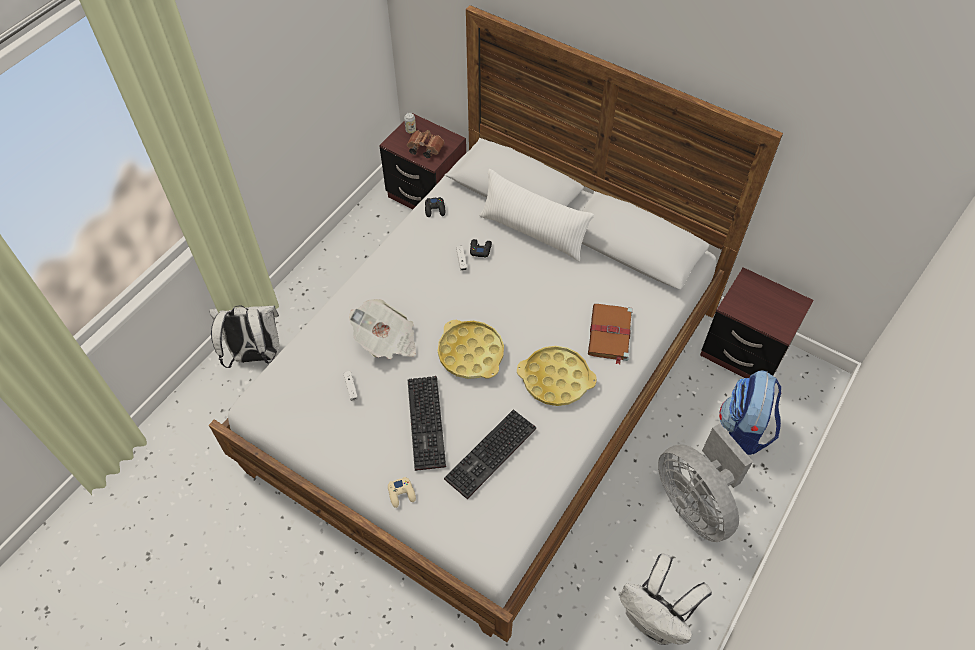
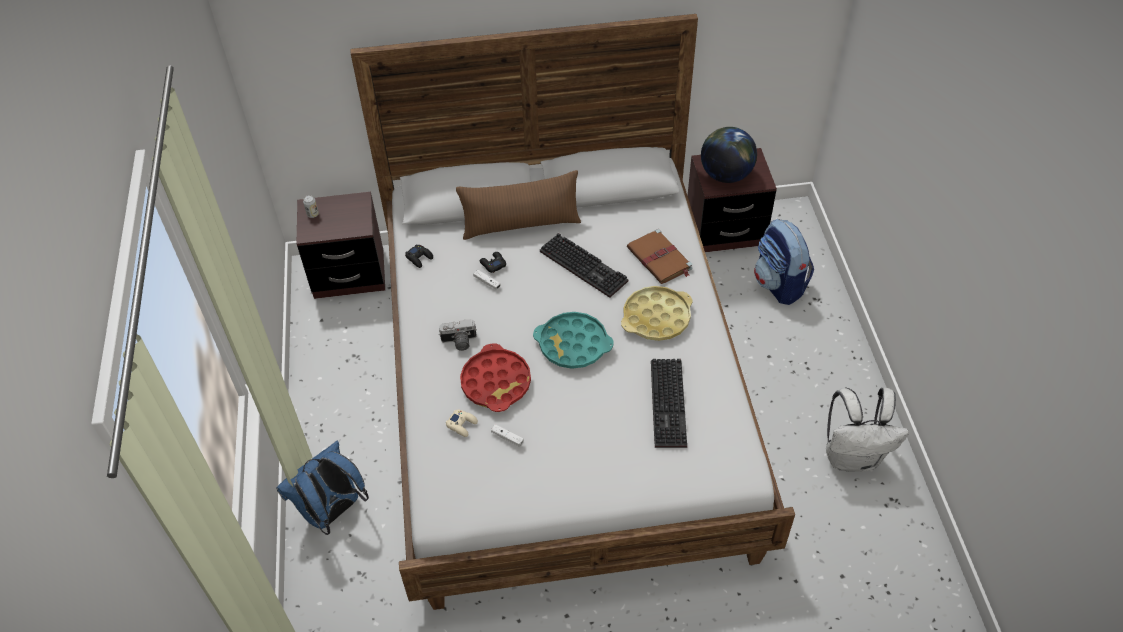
camera: 40 degrees left, 5 degrees down
white backpack [209,305,280,368] -> blue backpack [276,441,369,535]
newspaper [349,299,416,359] -> red tray [460,344,531,412]
beige game controller [388,477,416,508] -> beige game controller moved to [446,409,478,437]
brown binoculars [407,130,445,158] -> none
keyboard [408,376,446,471] -> keyboard moved to [540,233,628,298]
yellow tray [438,320,504,379] -> turquoise tray [533,312,614,369]
white pillow [480,169,594,261] -> brown pillow [456,170,581,240]
grey fan [658,423,753,542] -> none
none -> camera [439,319,477,351]
none -> globe [701,127,757,183]

